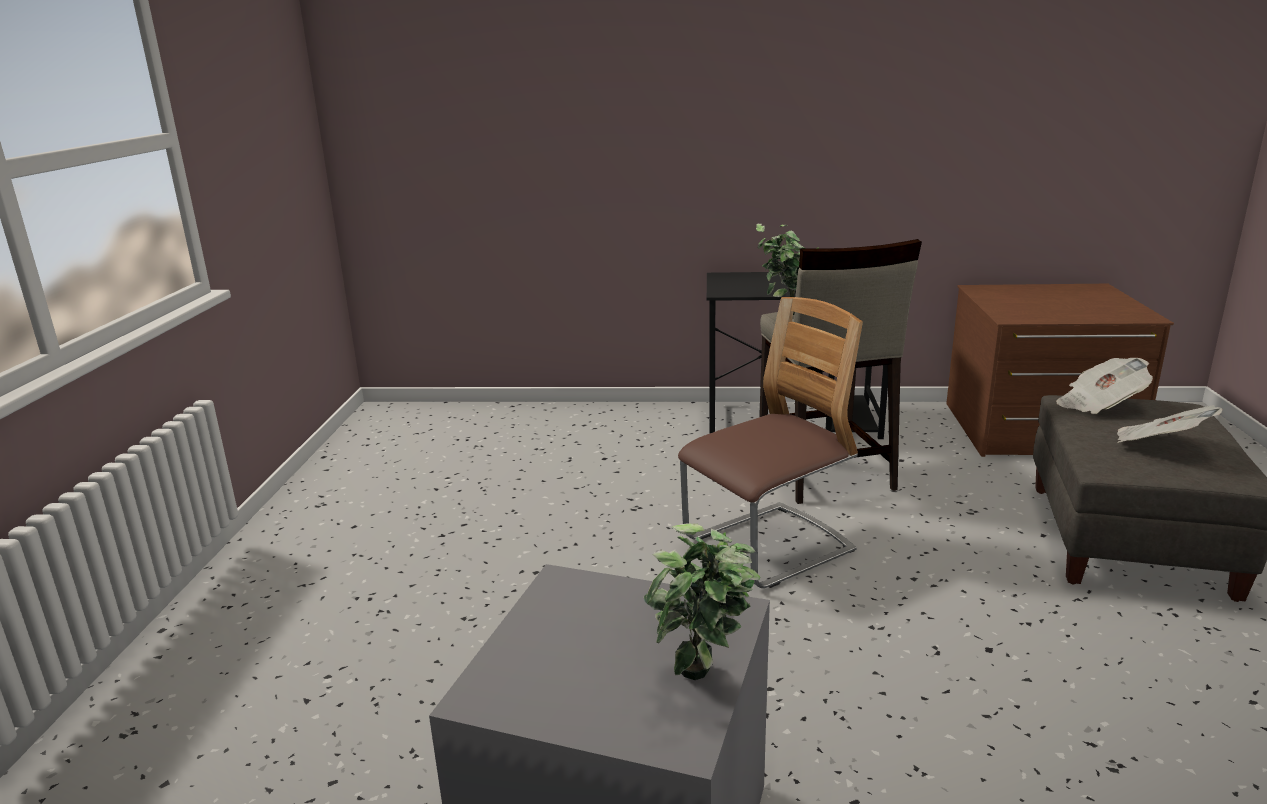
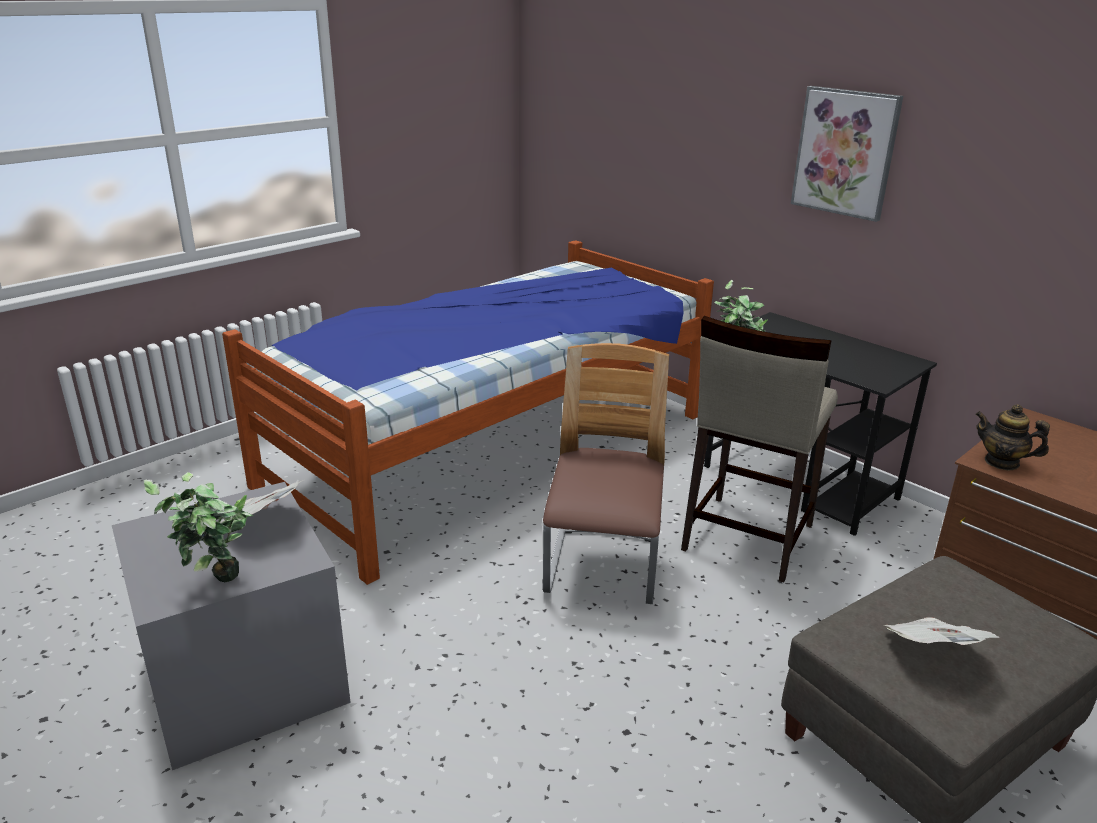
camera: 40 degrees right, 5 degrees up
chair [678,297,863,588] -> chair turned 90 degrees counterclockwise [543,343,669,604]
newspaper [1056,358,1153,414] -> newspaper moved to [220,480,304,523]
none -> bed [222,240,714,585]
none -> picture [791,86,903,222]
none -> teapot [975,404,1050,470]

